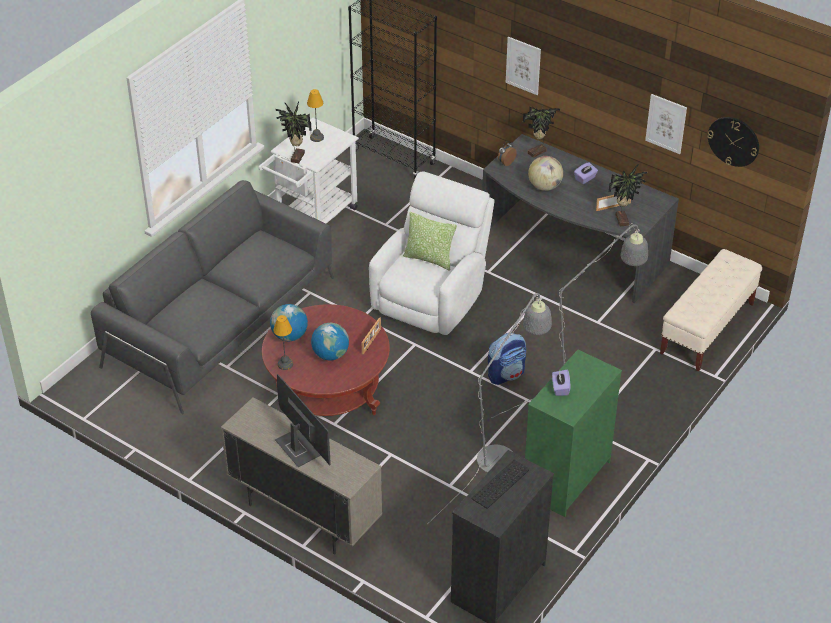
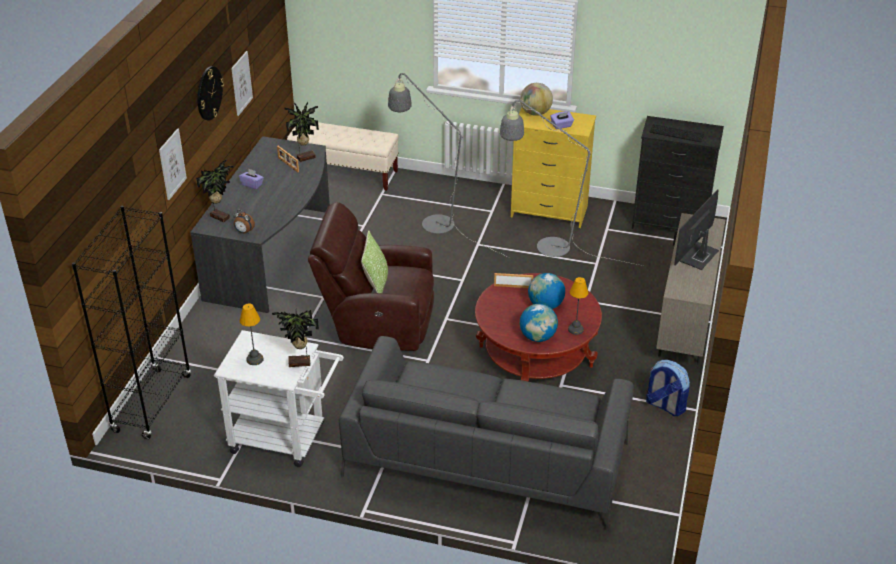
camera: 110 degrees left, 5 degrees down
white armchair [369,171,495,335] -> brown armchair [308,202,434,351]
backpack [488,333,526,385] -> backpack moved to [646,360,690,416]
green dresser [525,350,622,517] -> yellow dresser [511,108,596,228]
globe [528,156,563,191] -> globe moved to [520,83,553,116]
wall clock [707,117,759,167] -> wall clock moved to [197,66,224,121]

